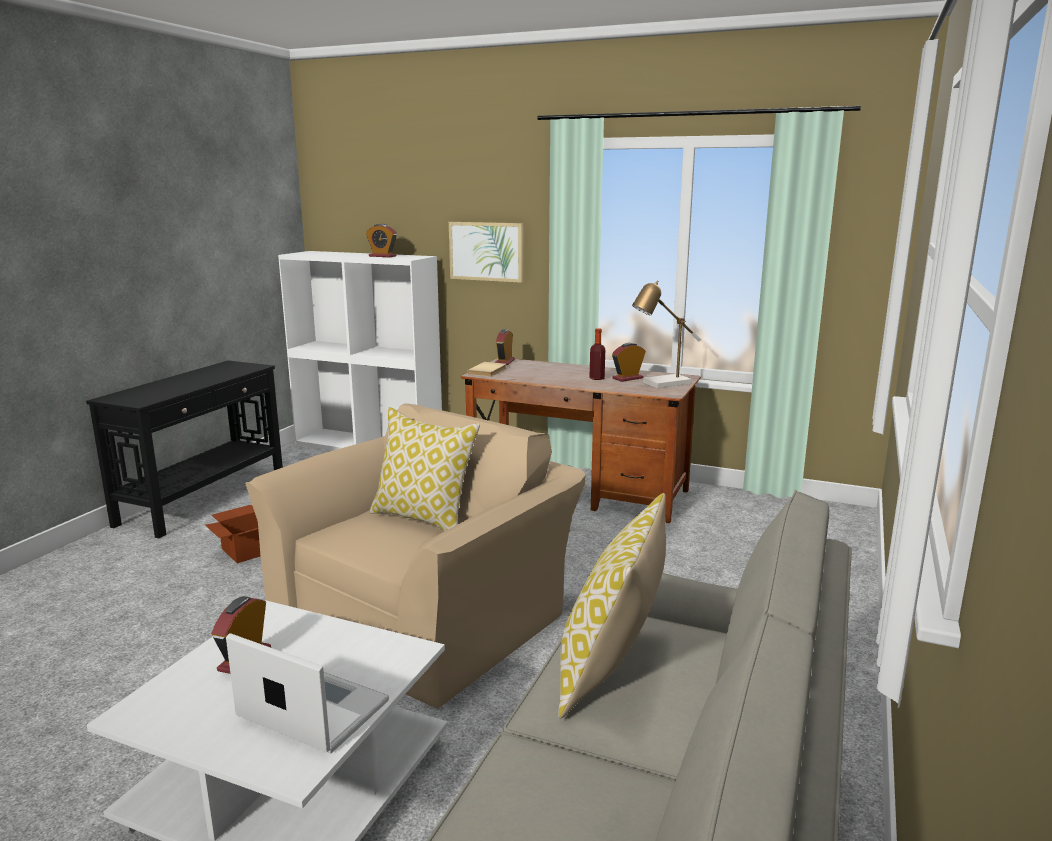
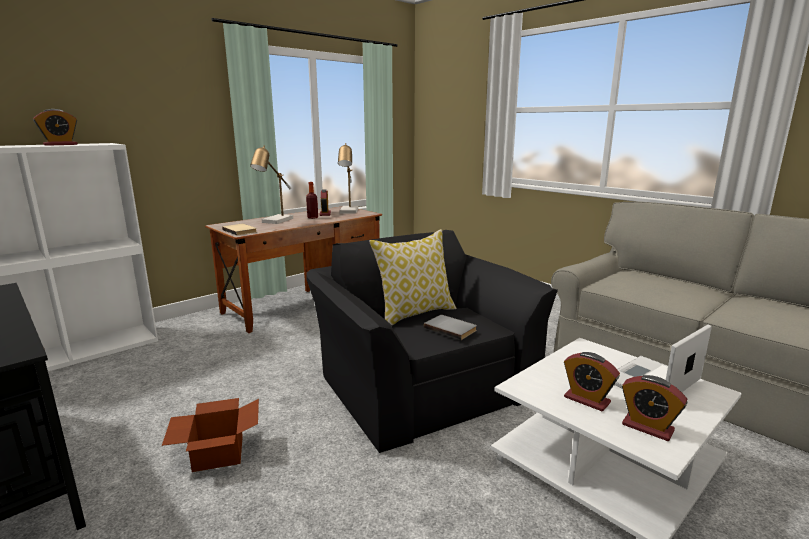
camera: 65 degrees left, 0 degrees up
beige armchair [245,403,586,709] -> black armchair [306,230,558,453]
picture [449,222,523,283] -> none
alarm clock [494,329,515,365] -> alarm clock moved to [622,375,688,441]
pillow [558,493,666,719] -> none
none -> table lamp [250,146,293,224]
none -> grey book [424,315,477,340]

